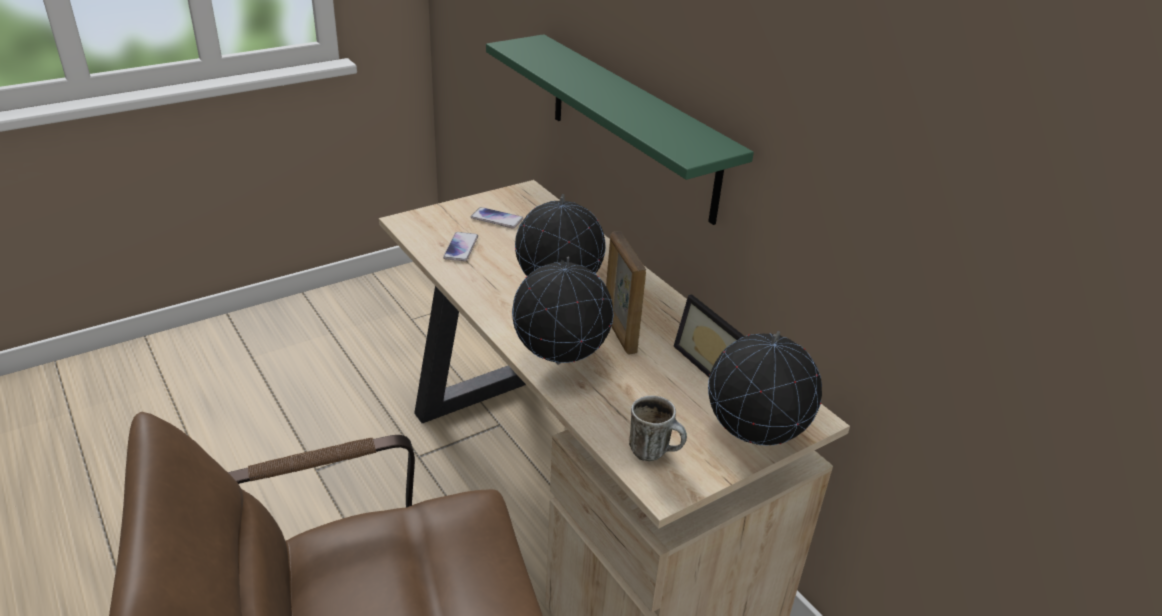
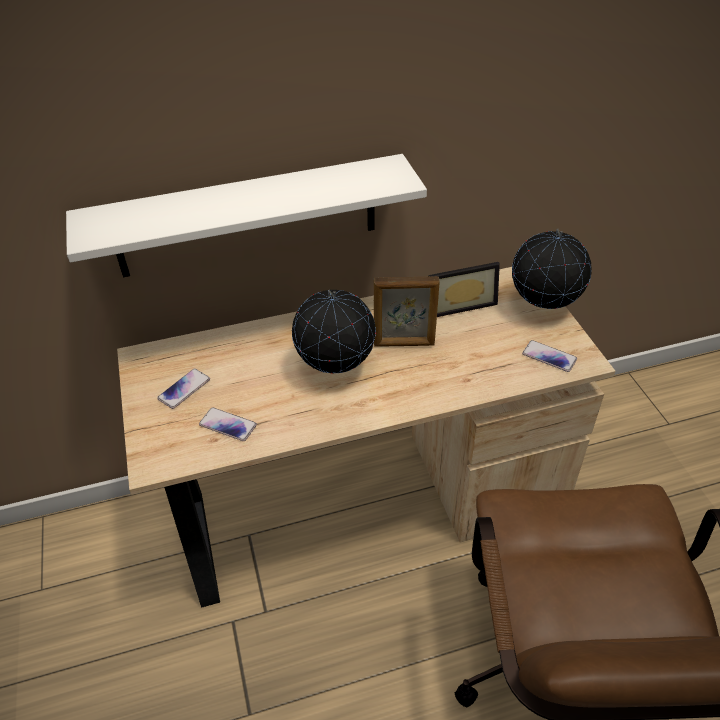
camera: 70 degrees left, 10 degrees up
green shelf [486,34,754,225] -> white shelf [66,154,427,277]
globe [512,257,613,365] -> none
mug [629,395,687,461] -> phone [522,340,577,372]

